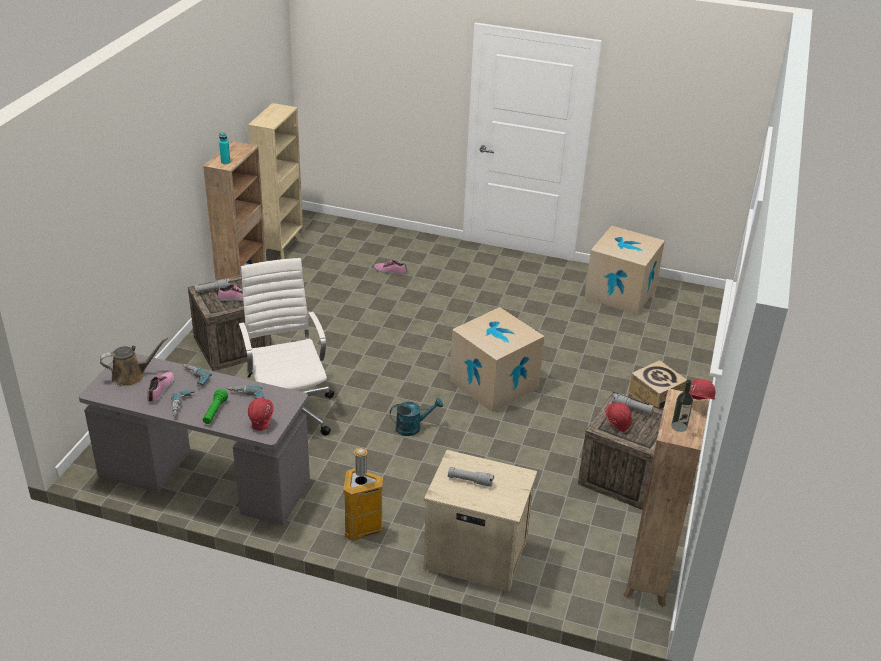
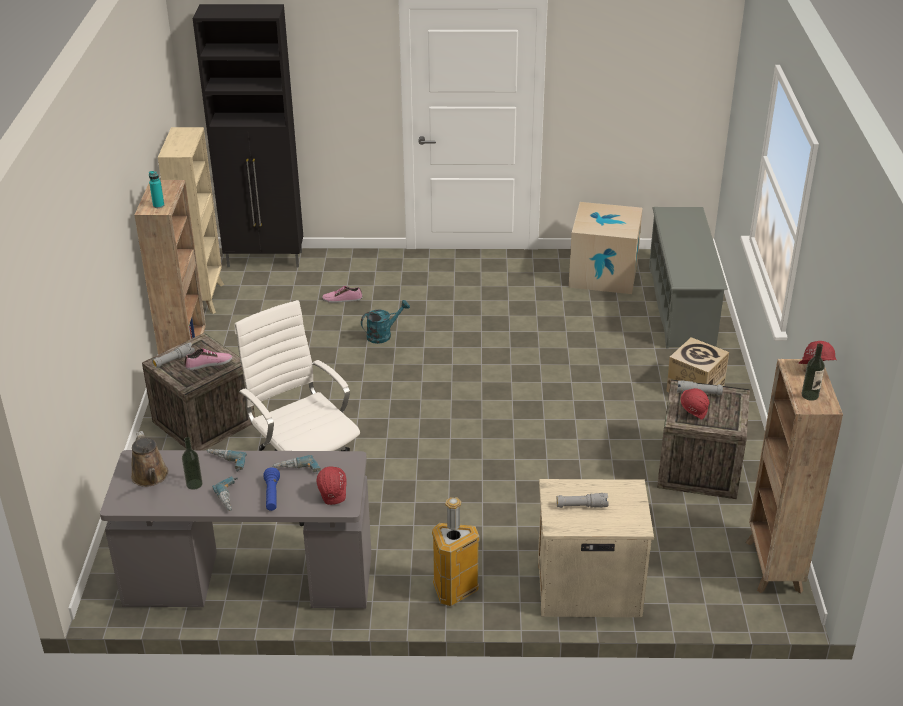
camera: 15 degrees left, 0 degrees up
brown watering can [100,337,168,386] -> brown watering can turned 105 degrees clockwise [131,431,168,487]
shoe [147,372,174,403] -> bottle [182,437,203,490]
green flashlight [203,389,228,424] -> blue flashlight [263,467,280,511]
turquoise watering can [390,398,443,436] -> turquoise watering can moved to [361,300,410,344]
cardboard box [450,307,544,412] -> none
none -> black cabinet [193,4,303,268]
none -> grey shoe rack [649,207,728,349]

